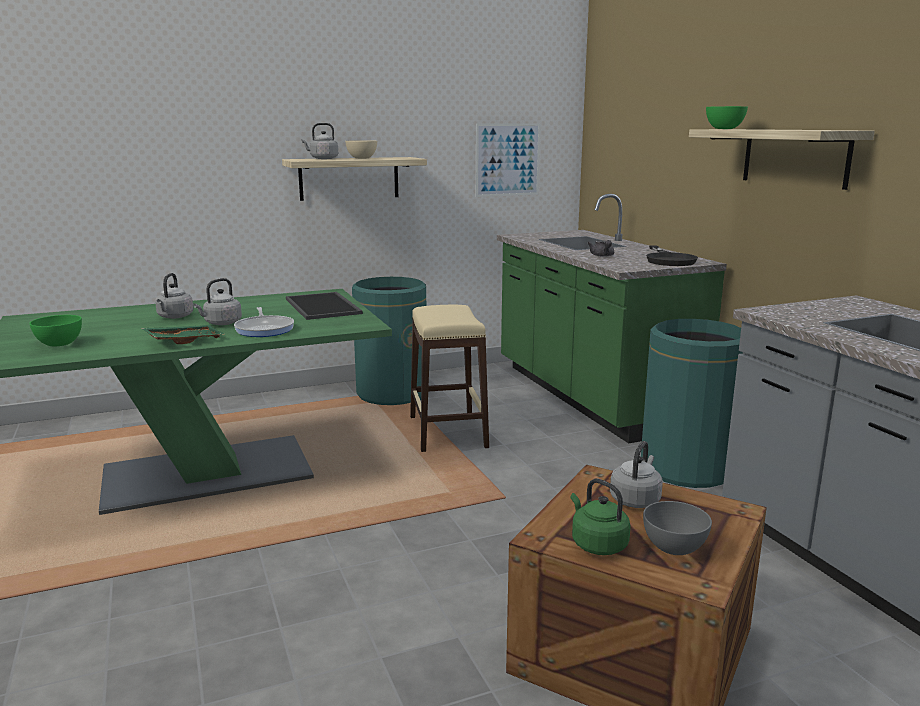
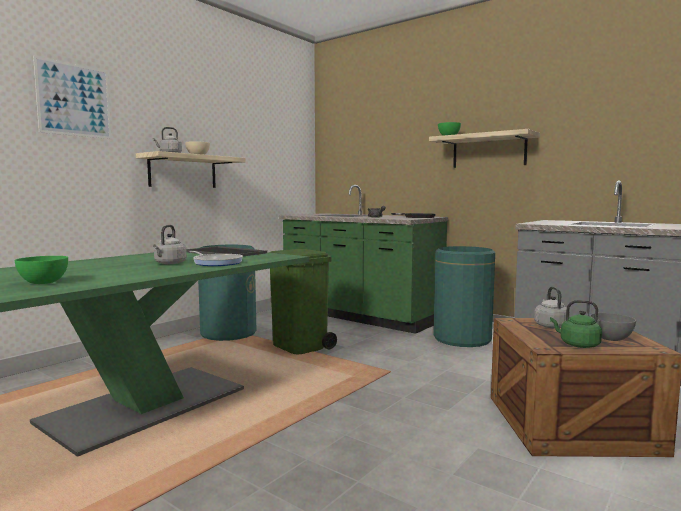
camera: 30 degrees left, 10 degrees down
green tray [141,325,224,344] -> none
grey kettle [155,273,193,319] -> none
beige stool [410,305,489,452] -> green trash can [270,249,337,354]
picture [476,123,541,197] -> picture moved to [33,56,111,139]

